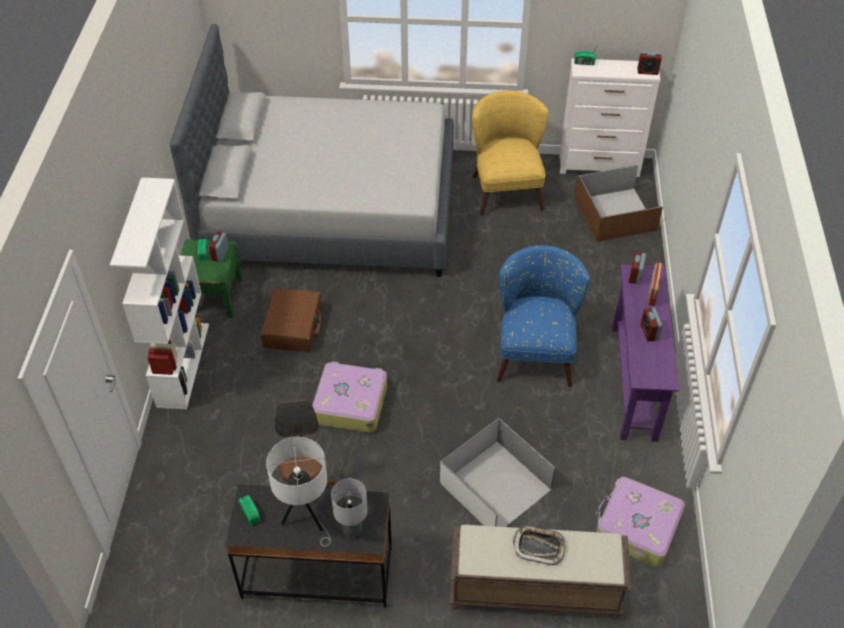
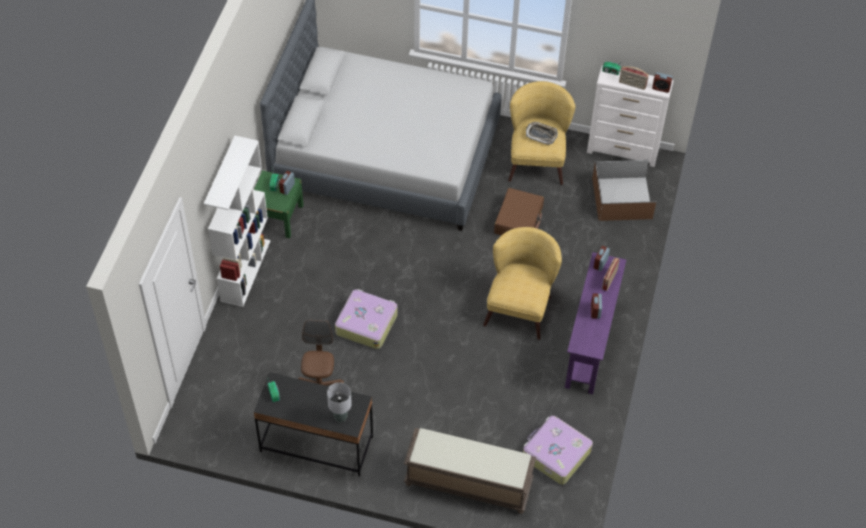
camera: 10 degrees right, 5 degrees up
brown suitcase [261,288,322,352] -> brown suitcase moved to [494,188,544,235]
white table lamp [266,437,331,547] -> none
white storage box [440,417,556,527] -> none
blue armchair [497,245,590,387] -> yellow armchair [483,227,562,340]
tray [513,526,566,565] -> tray moved to [526,122,558,145]
none -> radio [619,66,649,90]

